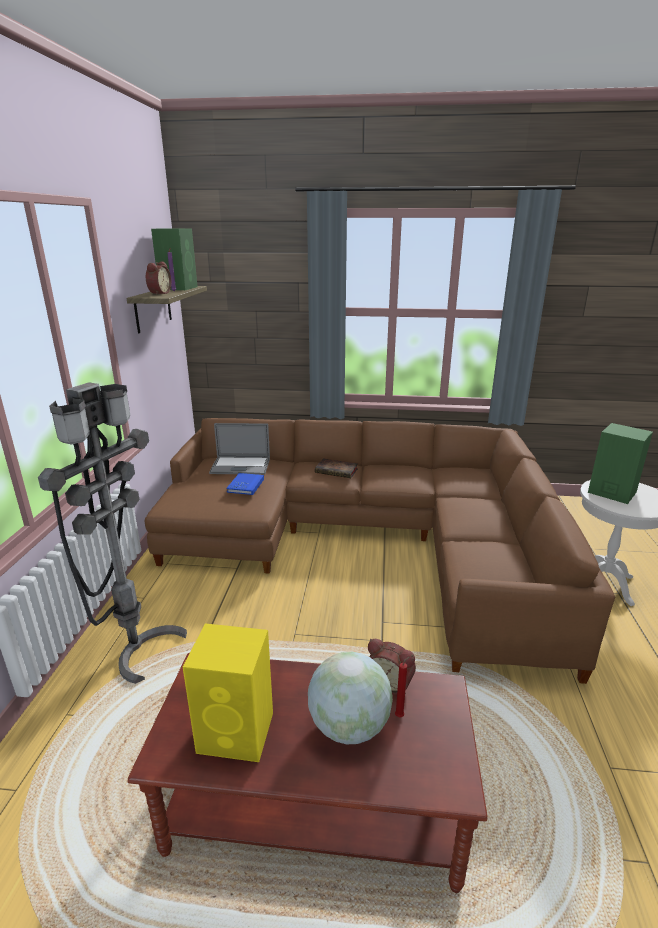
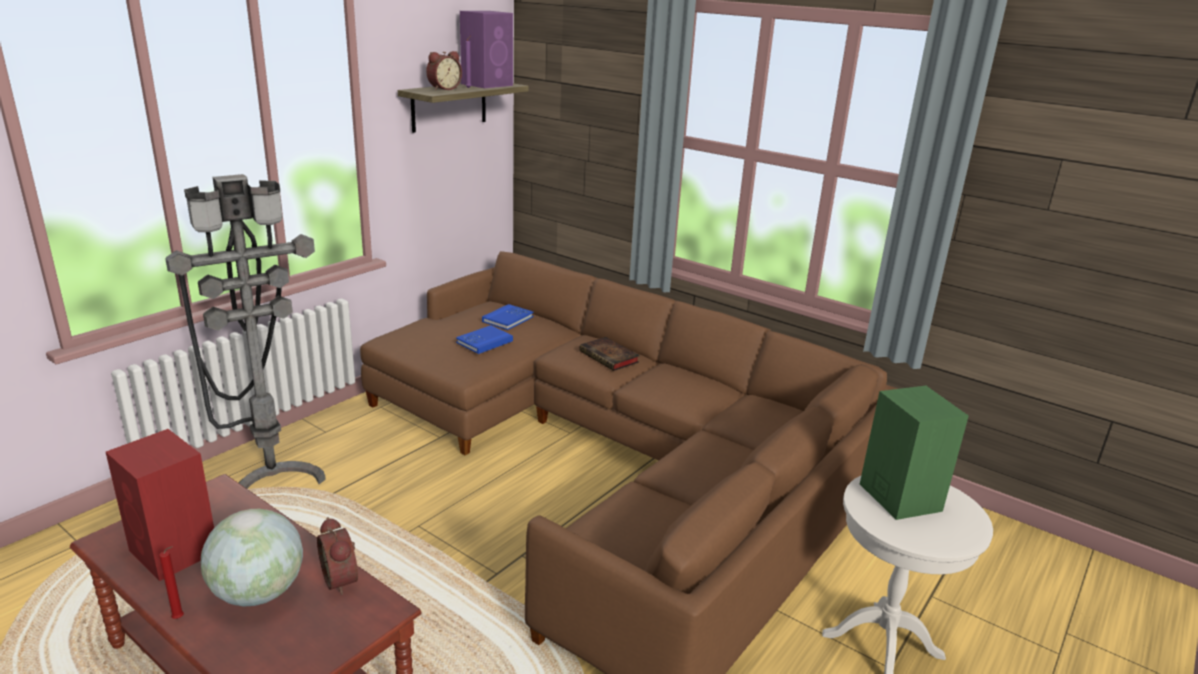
camera: 30 degrees right, 0 degrees up
green speaker [151,229,198,290] -> purple speaker [460,11,513,88]
yellow speaker [183,623,273,762] -> red speaker [106,429,214,581]
laptop [209,423,270,475] -> blue book [482,304,534,330]
red candle [395,656,410,717] -> red candle moved to [159,546,184,619]

